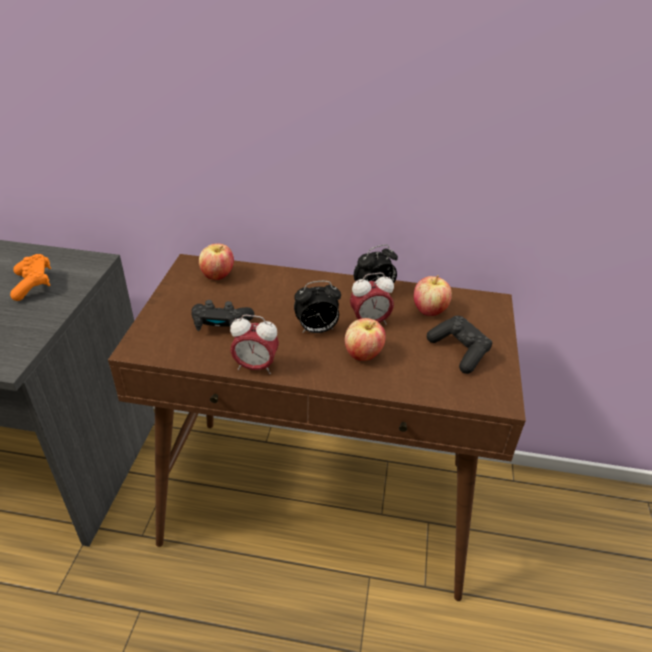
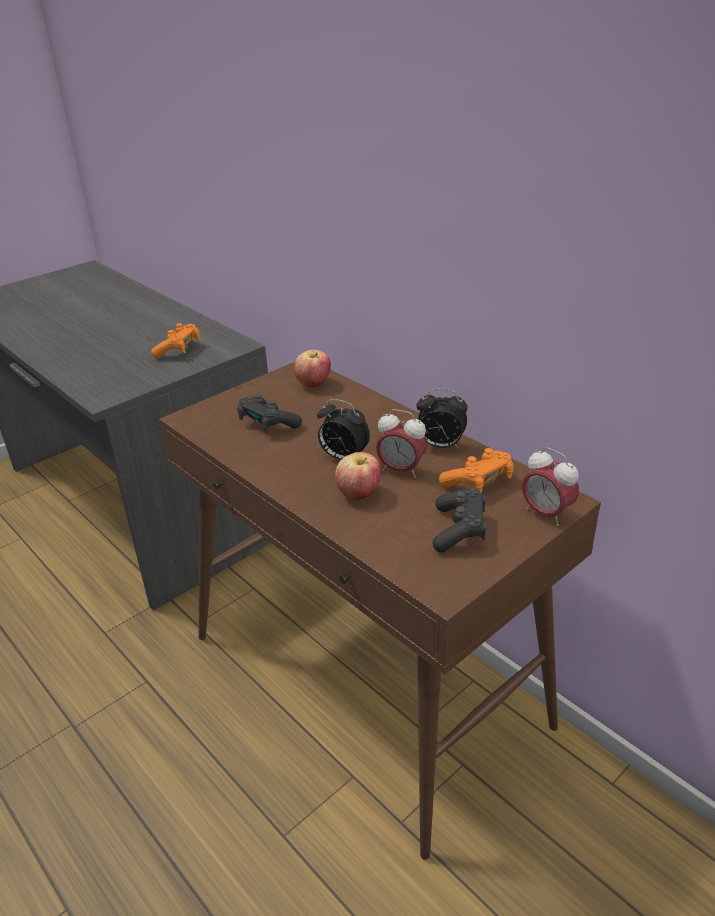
camera: 40 degrees right, 5 degrees down
alarm clock [230,315,279,374] -> alarm clock moved to [522,447,579,526]
apple [414,275,452,316] -> orange game controller [439,448,514,493]

